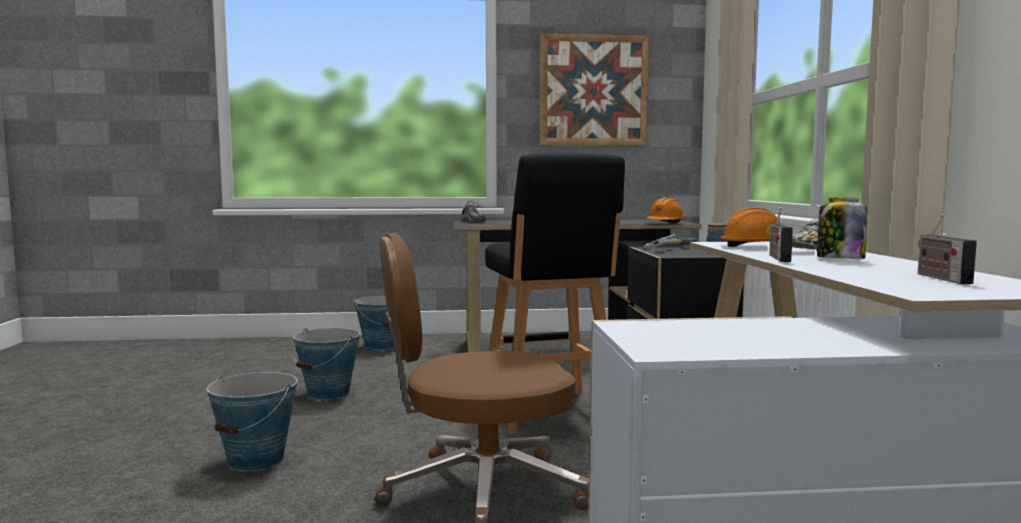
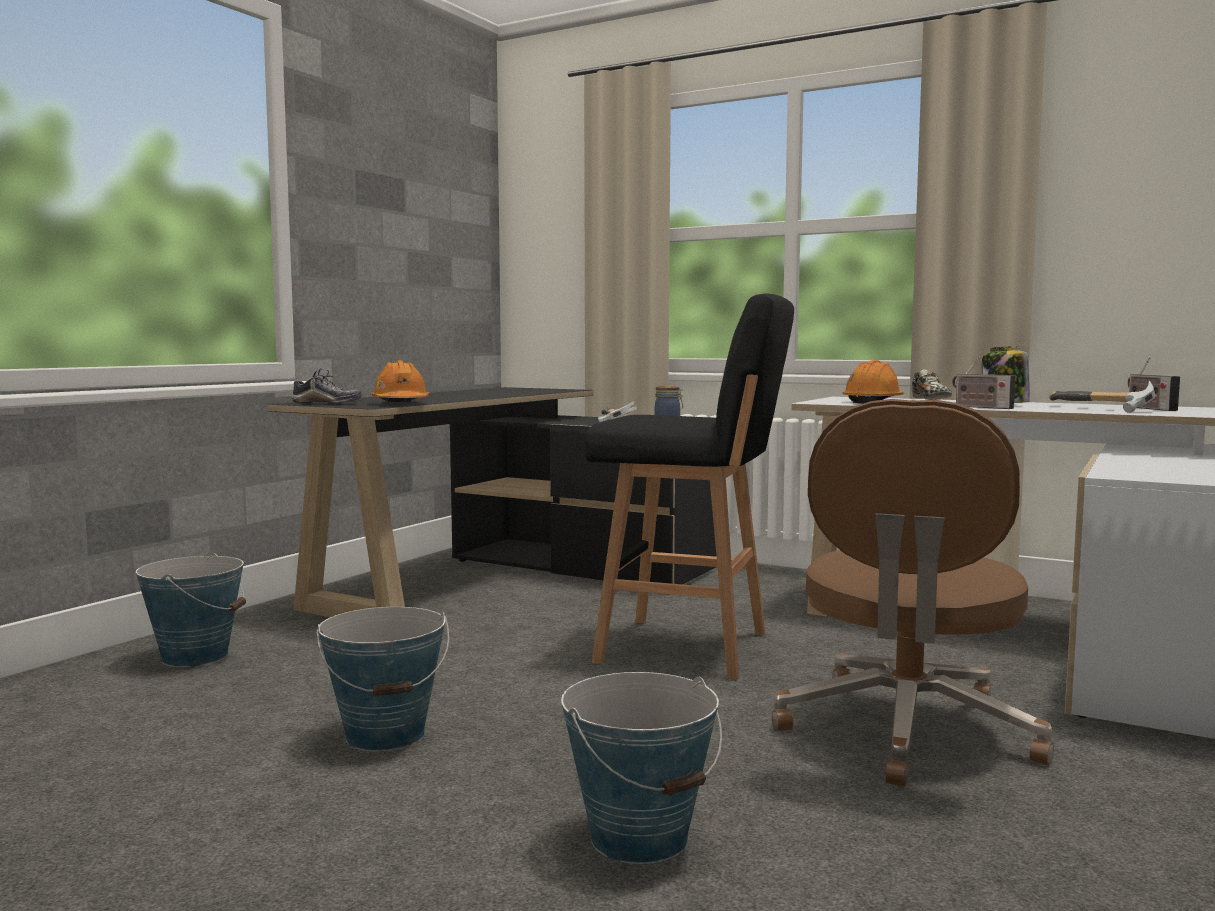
camera: 55 degrees left, 0 degrees up
picture [540,34,649,145] -> none
orange hard hat [646,197,685,223] -> orange hard hat moved to [371,360,429,402]
radio [918,214,977,284] -> radio turned 45 degrees clockwise [1128,357,1180,411]
none -> hammer [1049,381,1155,413]

